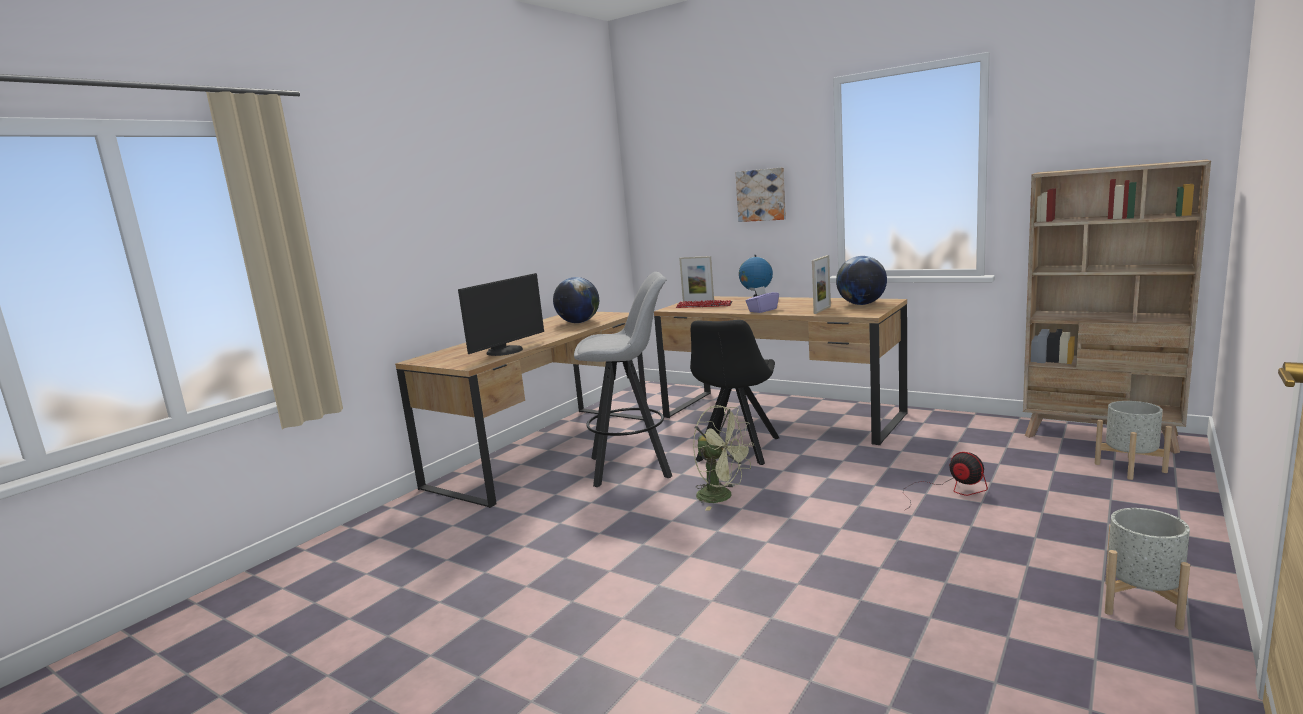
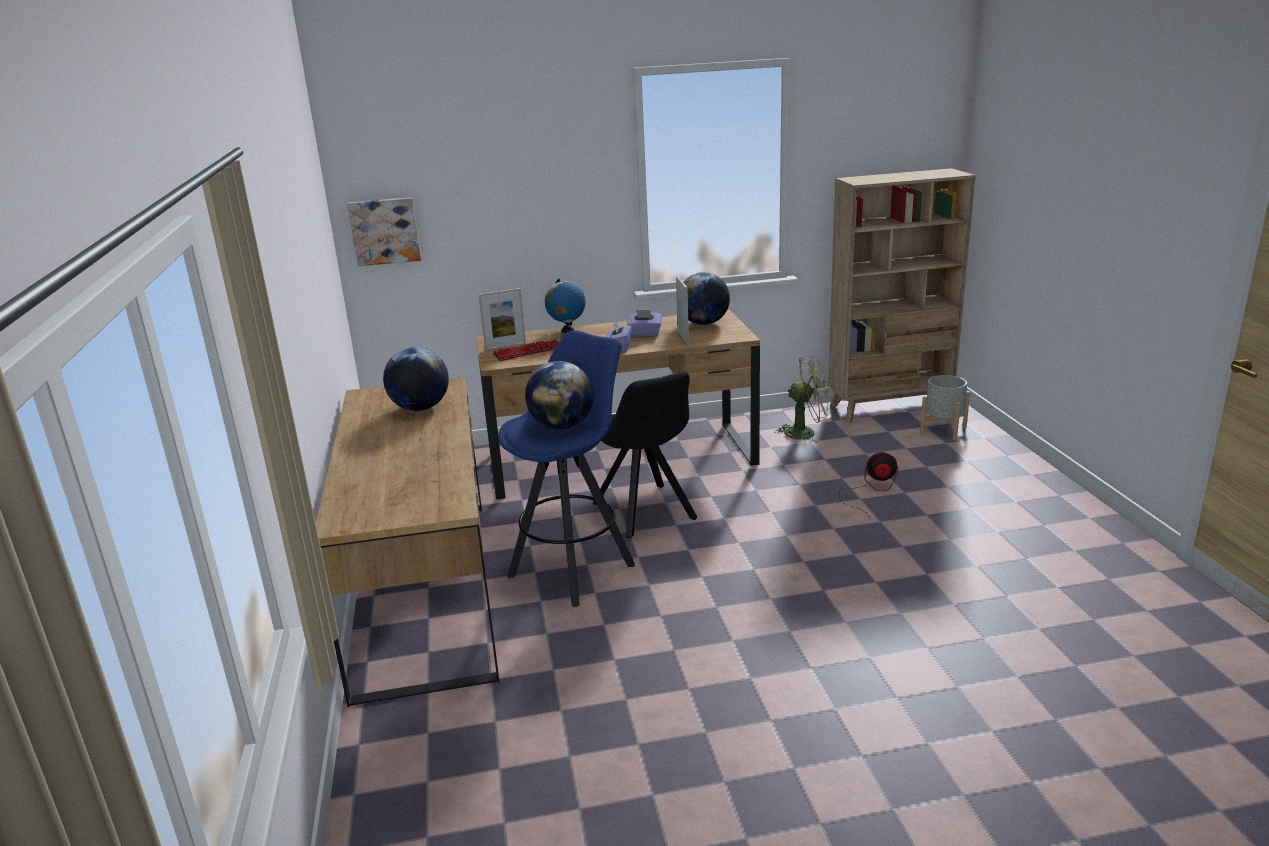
camera: 45 degrees left, 10 degrees up
monitor [458,273,544,356] -> none
grey stool [574,272,672,487] -> blue stool [498,330,635,607]
green fan [693,405,755,510] -> green fan moved to [774,356,833,443]
picture [735,167,786,222] -> picture moved to [347,197,421,266]
grey planter [1105,508,1190,630] -> none
none -> globe [525,361,594,429]
none -> purple tissue box [627,310,662,337]

